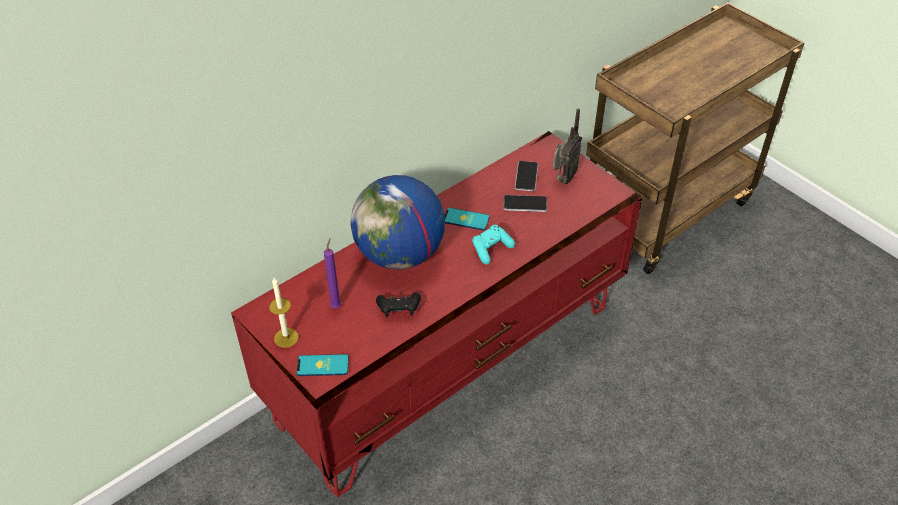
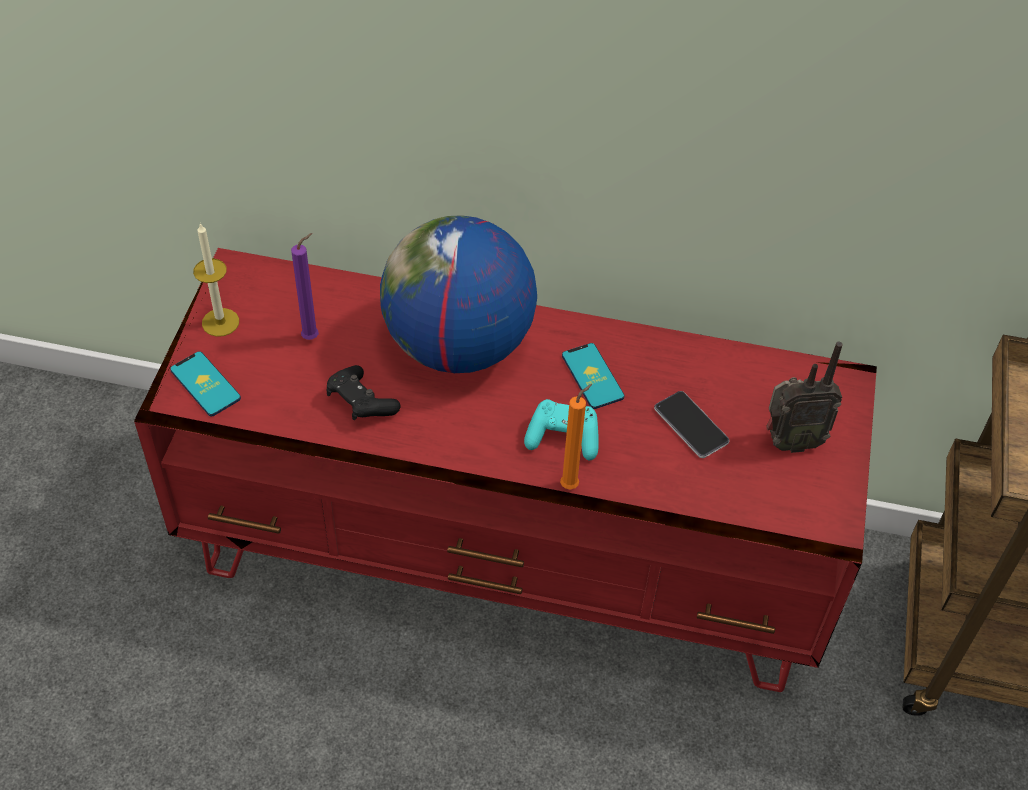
camera: 50 degrees right, 5 degrees up
phone [515,161,538,191] -> none
none -> orange candle [560,384,592,490]

